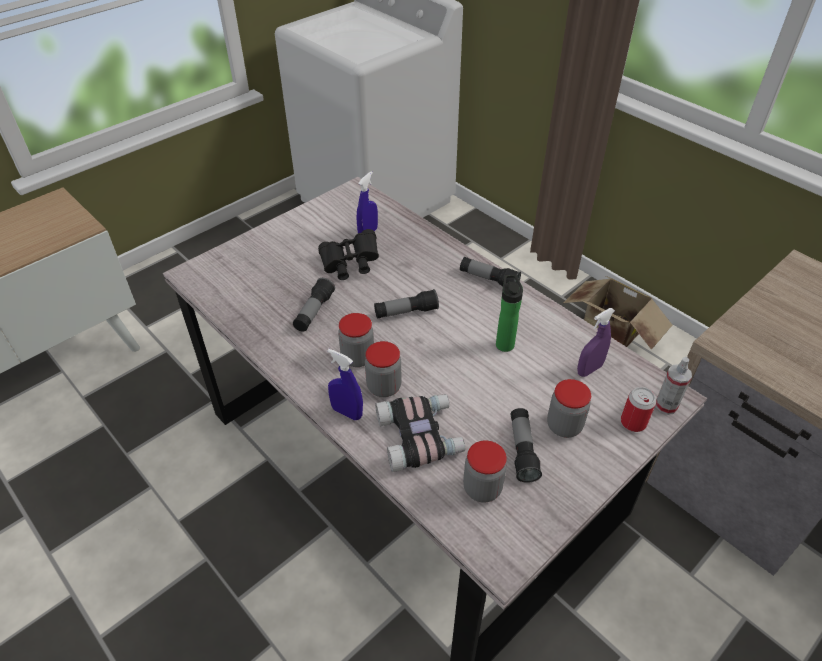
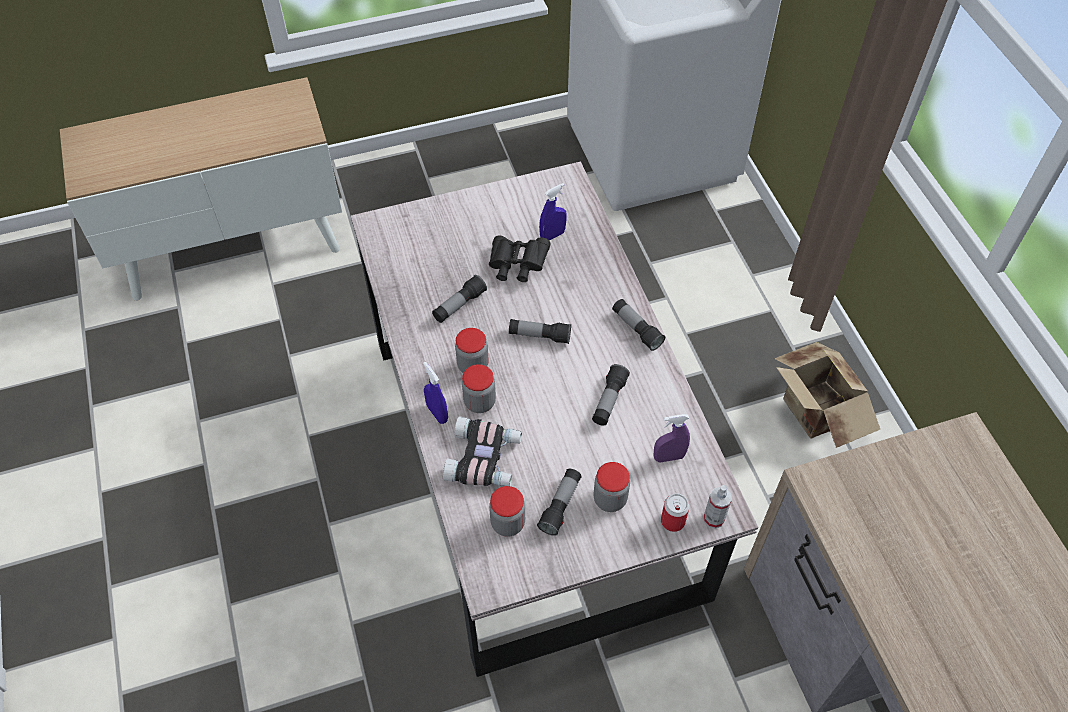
camera: 25 degrees right, 10 degrees up
bottle [496,275,523,352] -> flashlight [592,364,630,426]

